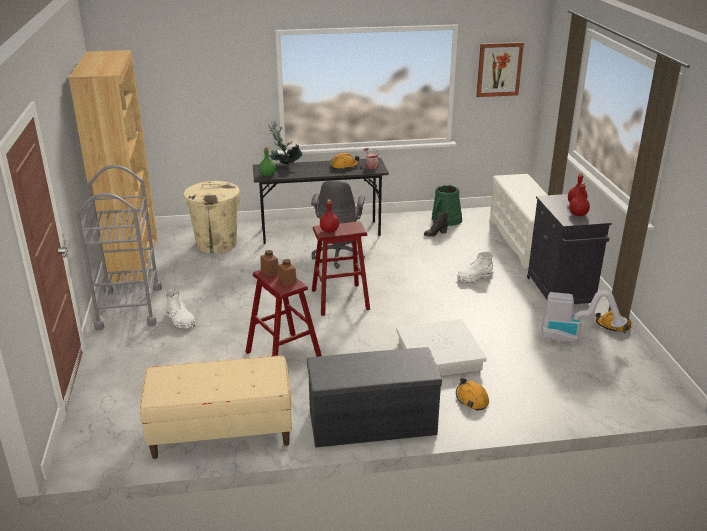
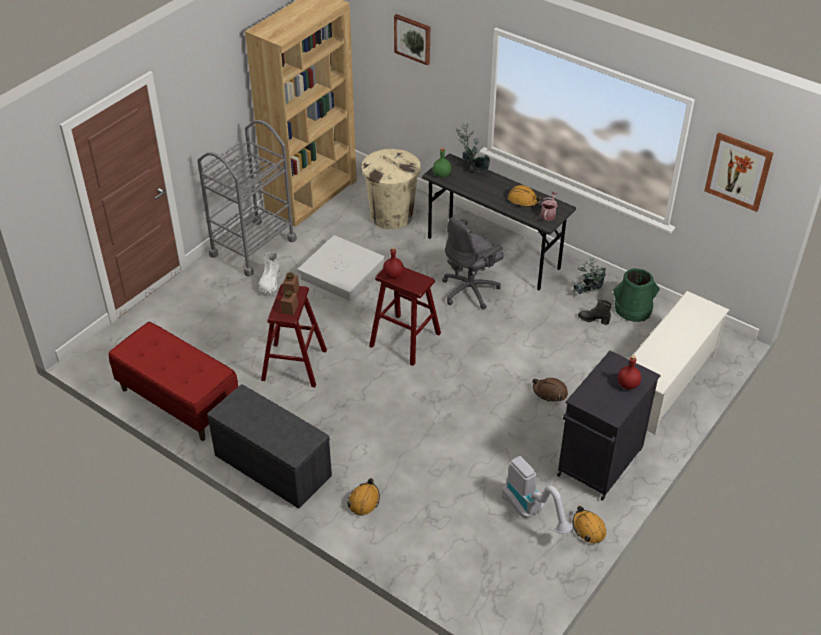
camera: 45 degrees right, 15 degrees up
beige bench [140,356,292,459] -> red bench [109,322,238,441]
white storage box [396,319,487,376] -> white storage box moved to [297,235,385,301]
white boot [457,252,493,283] -> brown hard hat [533,378,568,402]
red bottle [569,183,590,216] -> none
none -> picture [394,14,430,66]
none -> potted plant [573,257,606,294]

